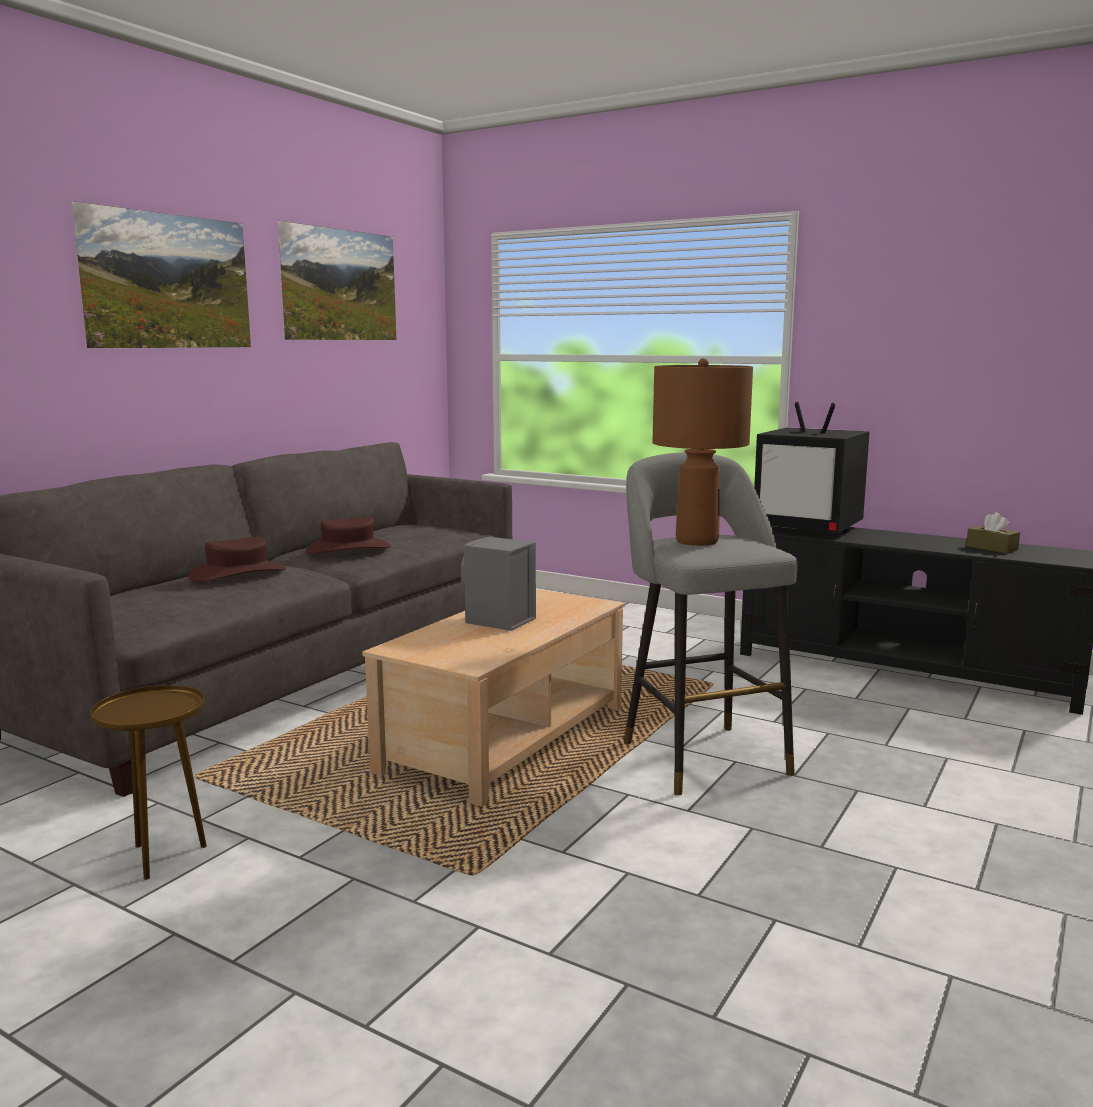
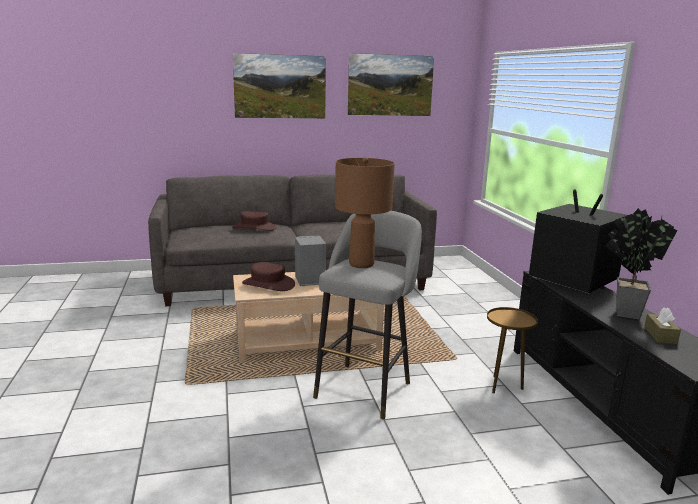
camera: 45 degrees right, 5 degrees up
brown side table [91,685,207,880] -> brown side table moved to [487,307,538,393]
brown hat [306,517,391,554] -> brown hat moved to [242,262,295,291]
television [754,401,870,534] -> television turned 150 degrees clockwise [529,189,627,293]
none -> potted plant [605,208,677,320]

